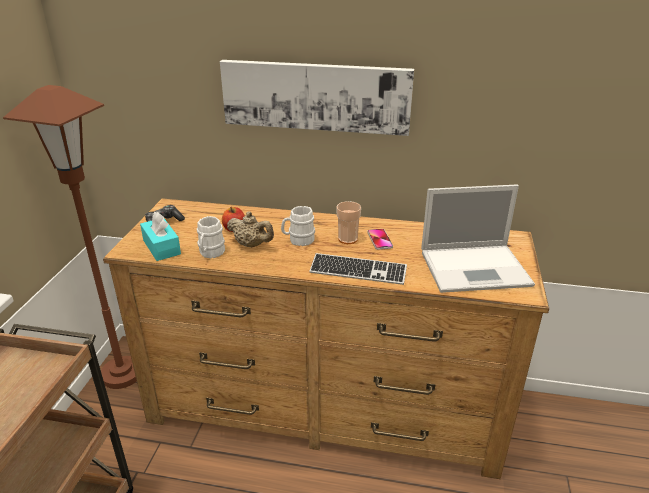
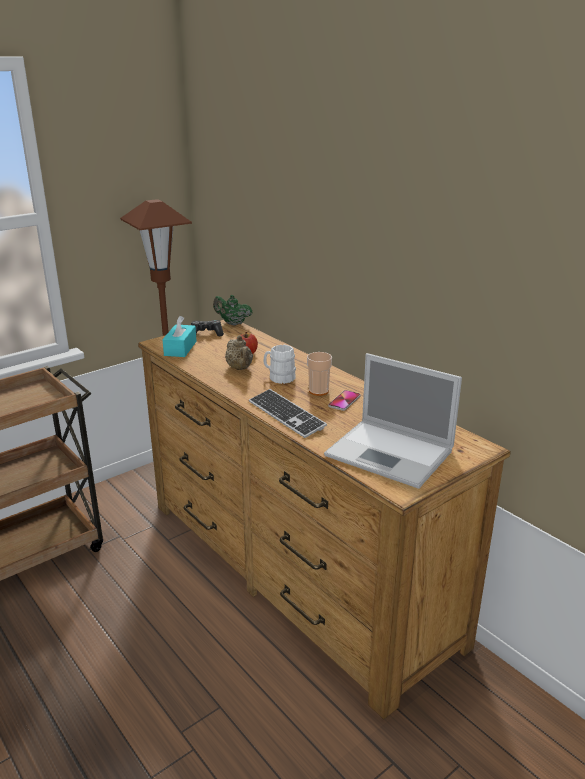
camera: 40 degrees right, 5 degrees down
white mug [197,216,225,258] -> none
picture [220,60,414,136] -> none
none -> green teapot [213,295,253,326]

